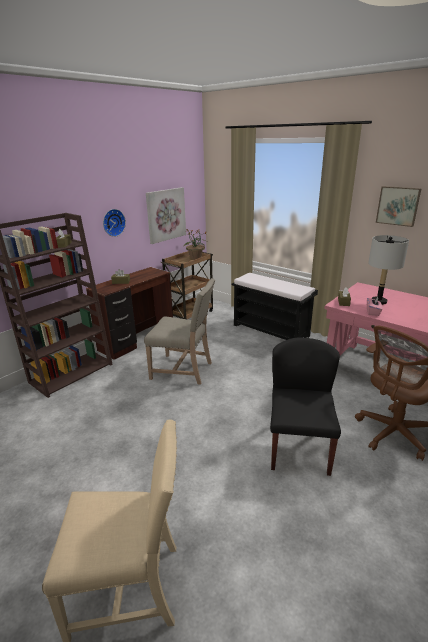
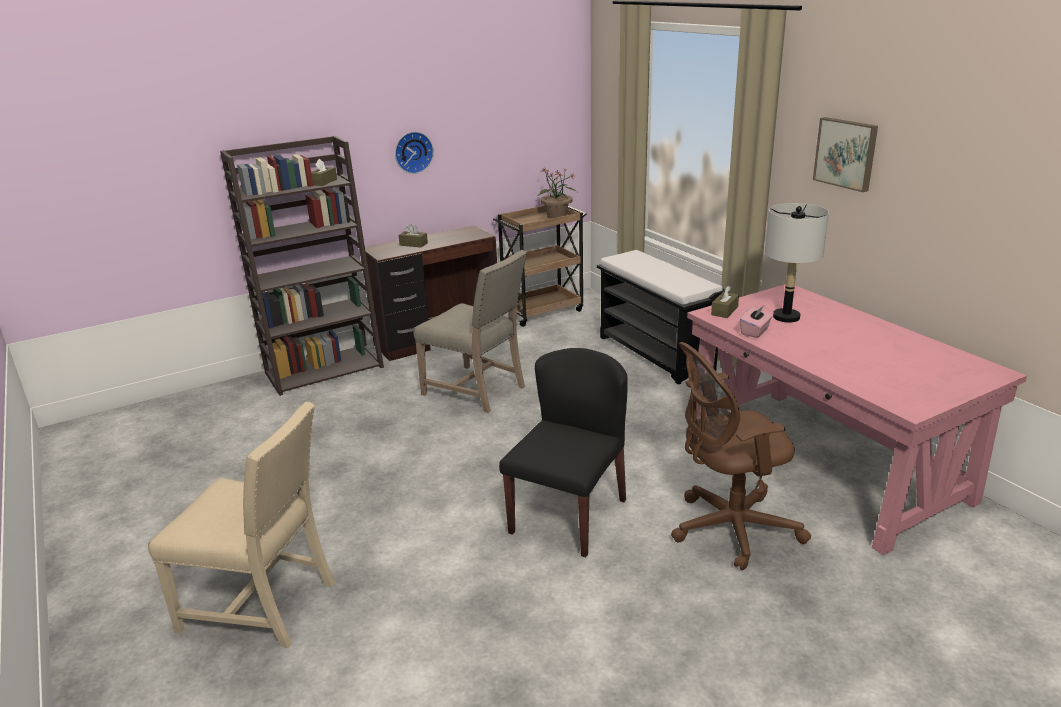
camera: 20 degrees right, 0 degrees up
picture [146,187,186,244] -> none

